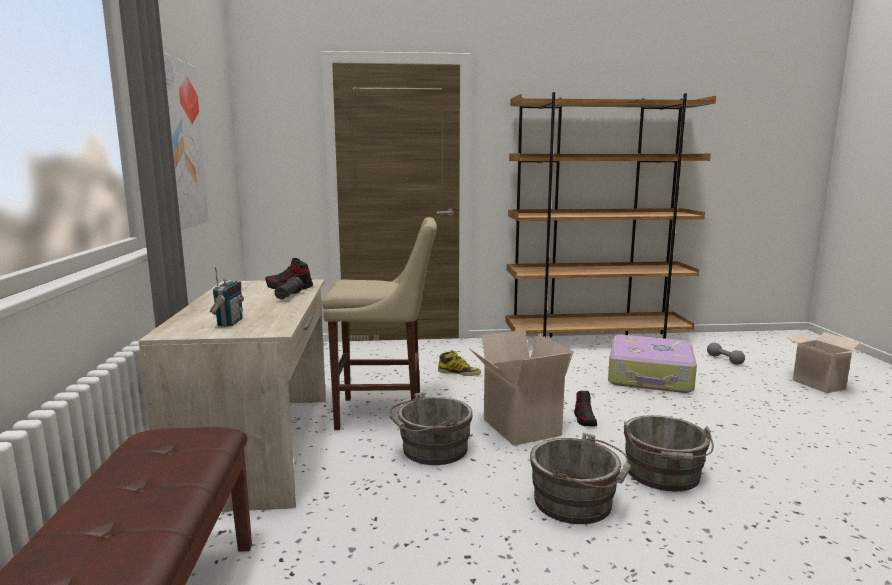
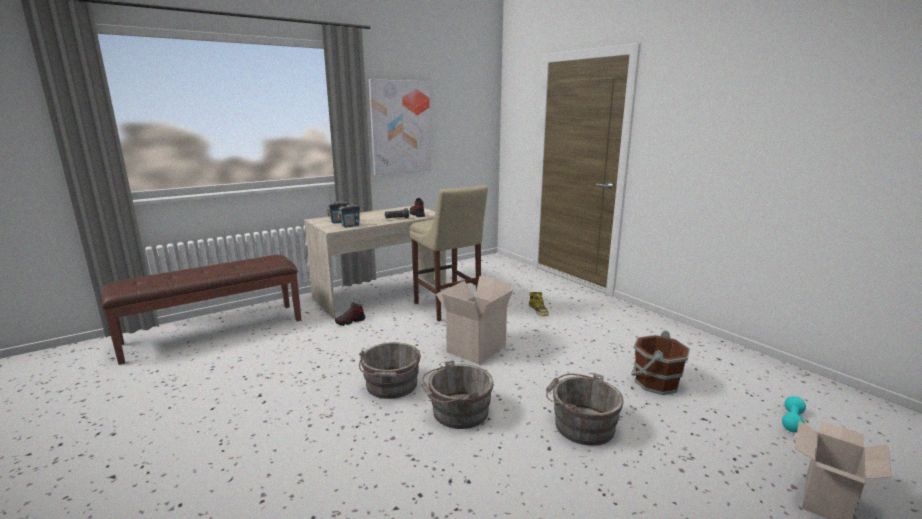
camera: 60 degrees right, 5 degrees up
grey bucket [390,392,473,465] -> grey bucket moved to [546,373,624,446]
brown bookcase [505,92,716,339] -> none
shoe [574,391,597,426] -> shoe moved to [335,302,365,326]
suitcase [608,335,697,393] -> brown bucket [631,330,690,395]
grey dumbbell [707,343,745,365] -> turquoise dumbbell [782,396,806,433]
none -> radio [338,197,361,228]

